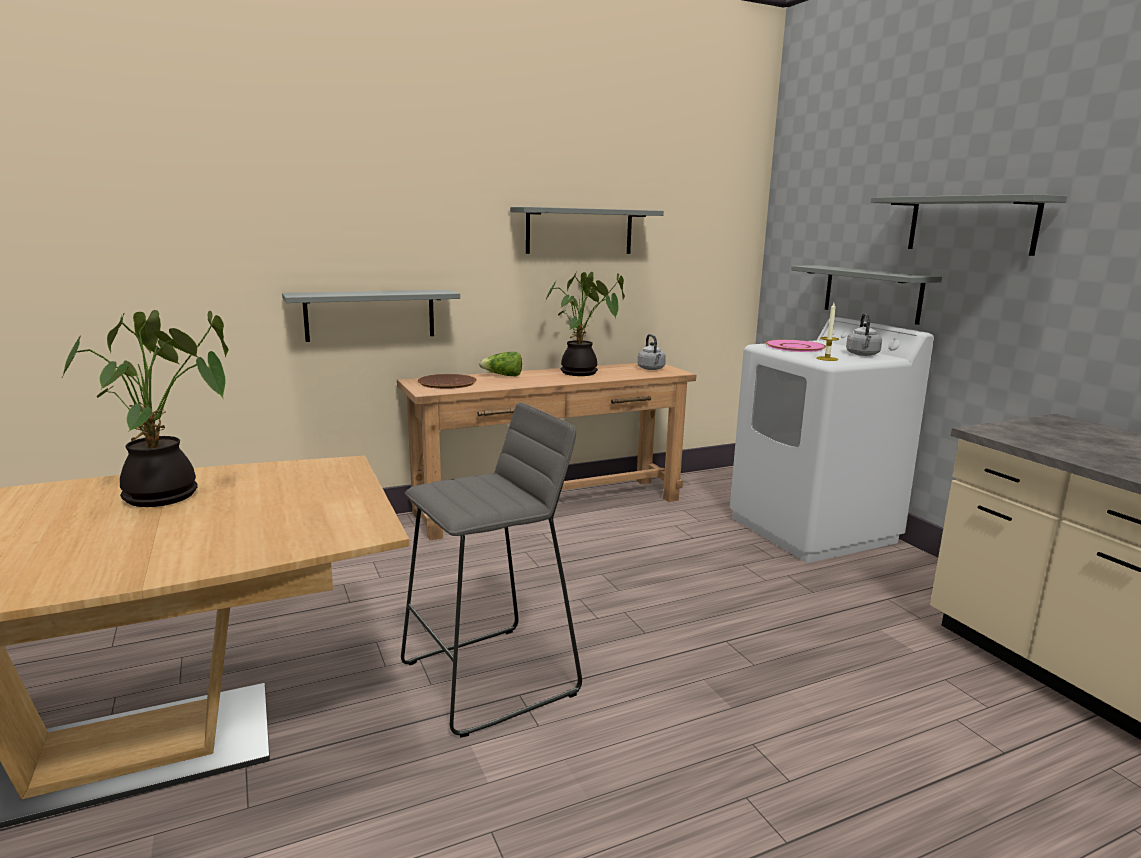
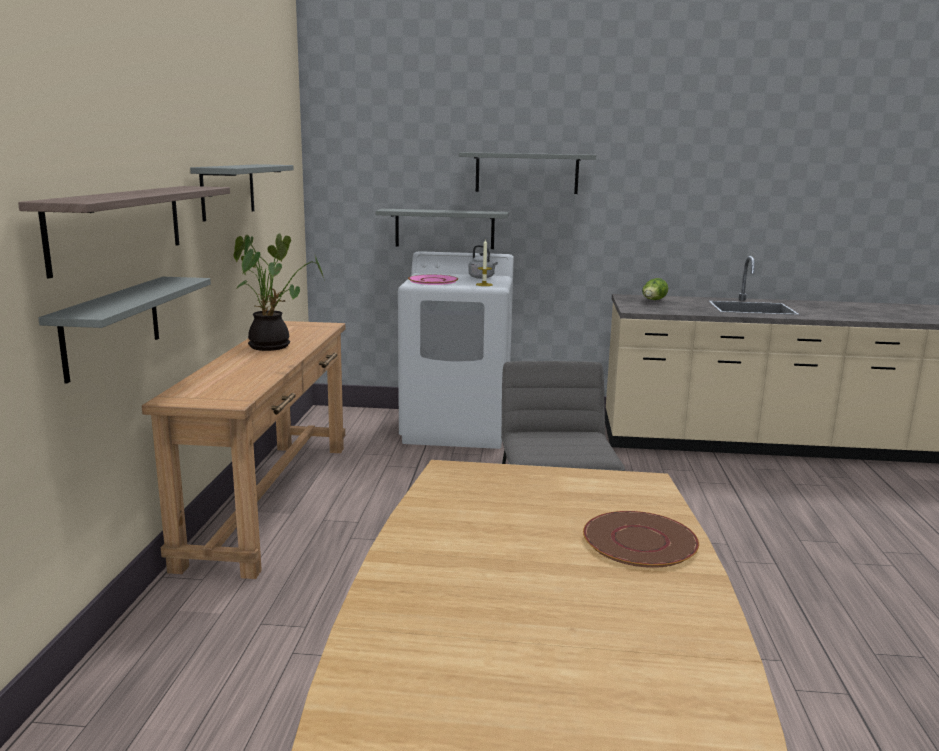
camera: 60 degrees left, 0 degrees up
potted plant [61,310,229,507] -> none
brown plate [418,374,477,389] -> brown plate moved to [583,511,699,568]
lettuce [479,352,522,376] -> lettuce moved to [642,278,668,300]
grey kettle [638,334,666,370] -> none
none -> shelf [18,186,230,278]

